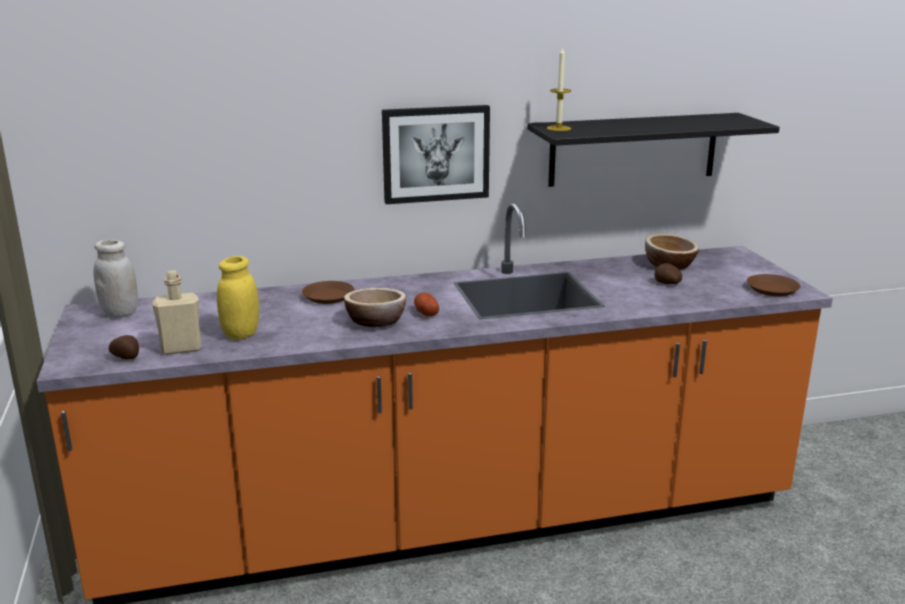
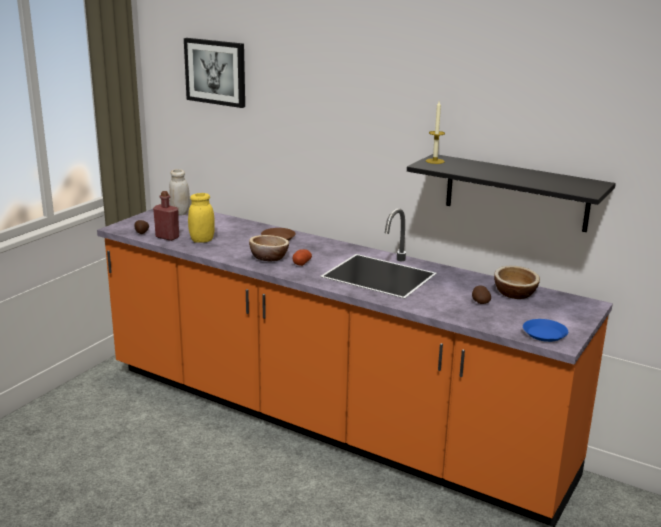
camera: 45 degrees right, 0 degrees up
beige bottle [152,270,202,355] -> red bottle [153,191,179,241]
picture [382,105,490,204] -> picture moved to [184,38,245,108]
brown plate [747,274,800,296] -> blue plate [523,319,568,342]

